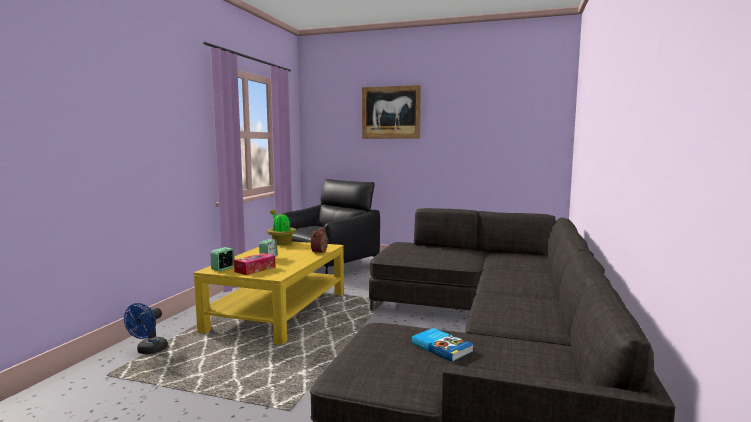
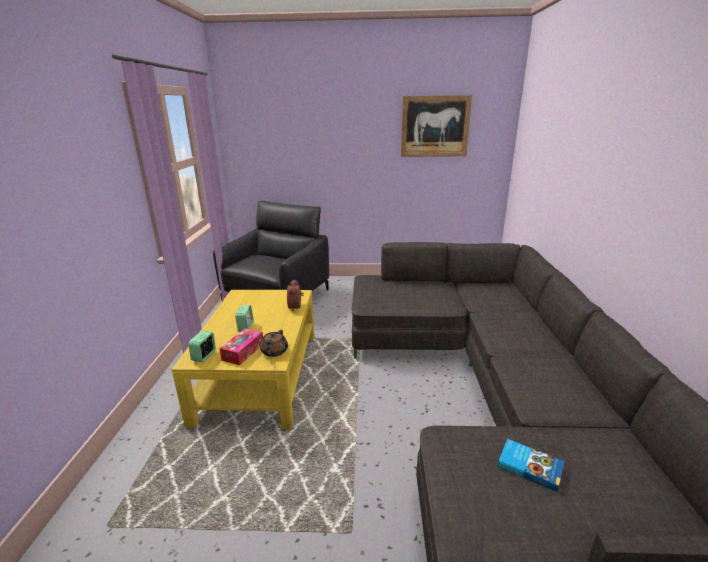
camera: 15 degrees left, 15 degrees up
blue fan [124,303,168,354] -> none
potted plant [267,210,296,245] -> none
picture [362,85,421,139] -> picture moved to [401,95,472,157]
none -> brown teapot [260,330,288,357]

